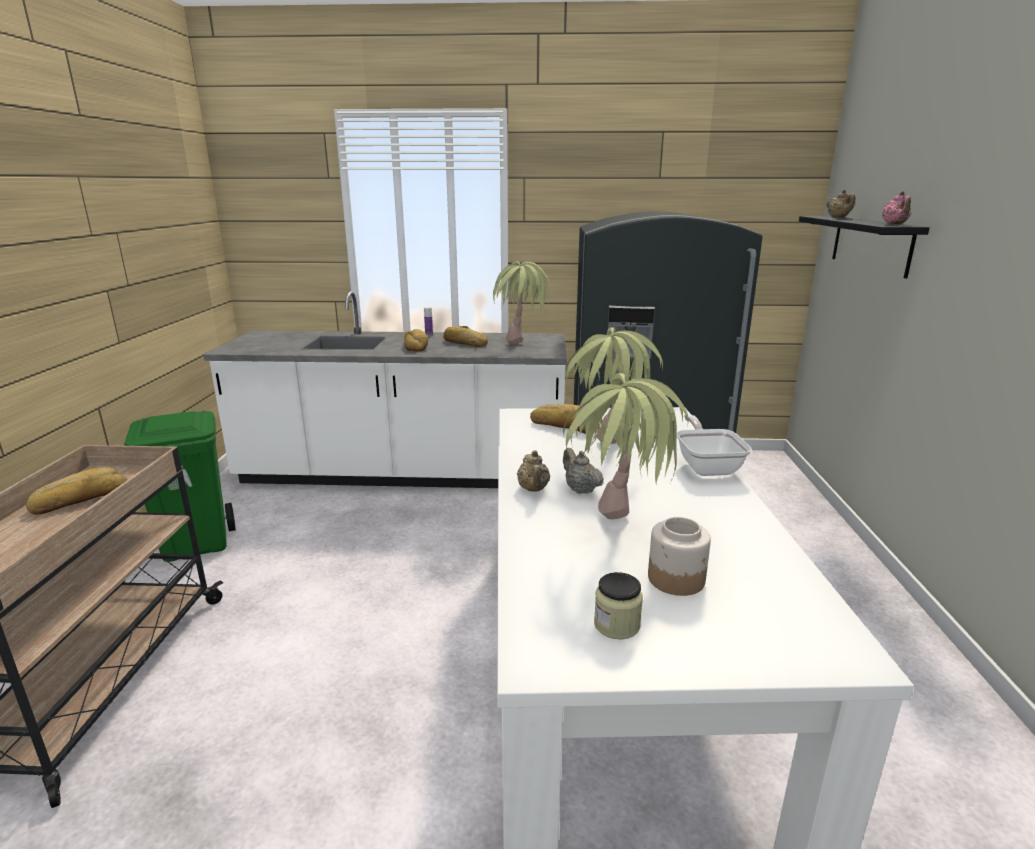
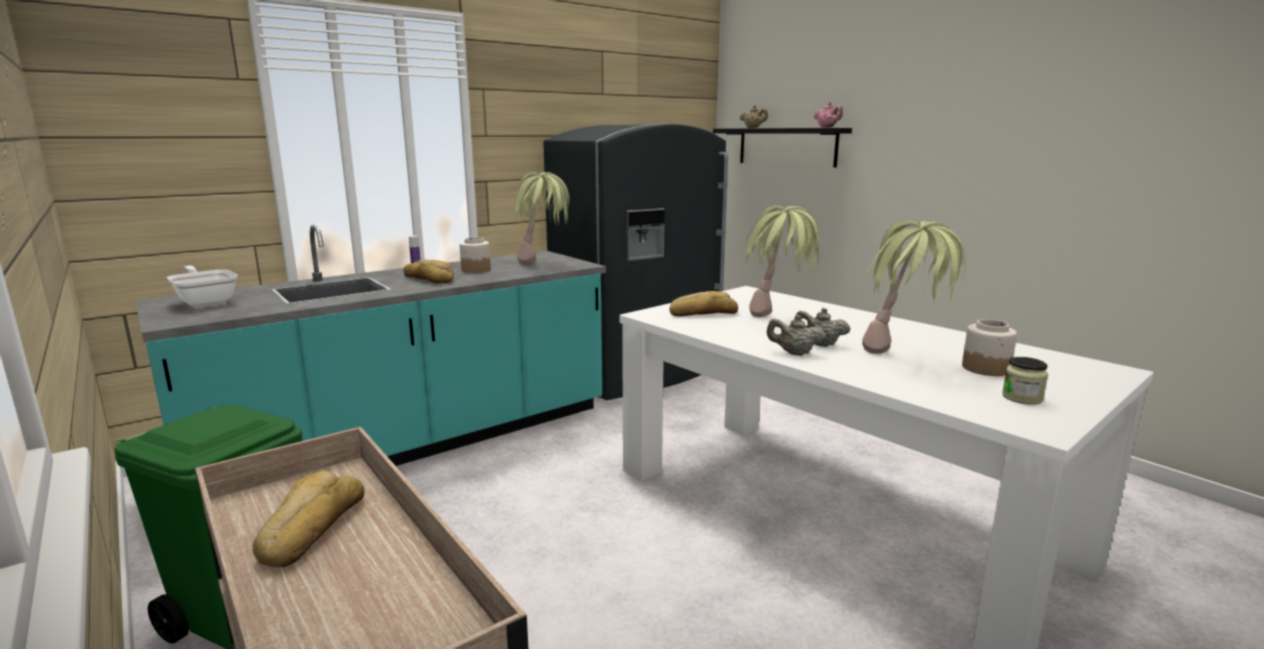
camera: 40 degrees left, 5 degrees down
white counter [203,291,567,488] -> turquoise counter [135,224,606,466]
bread [443,326,488,347] -> jar [460,237,491,273]
beige teapot [517,450,550,491] -> beige teapot turned 150 degrees clockwise [767,315,826,356]
frying pan [677,414,752,476] -> frying pan moved to [167,266,238,307]

